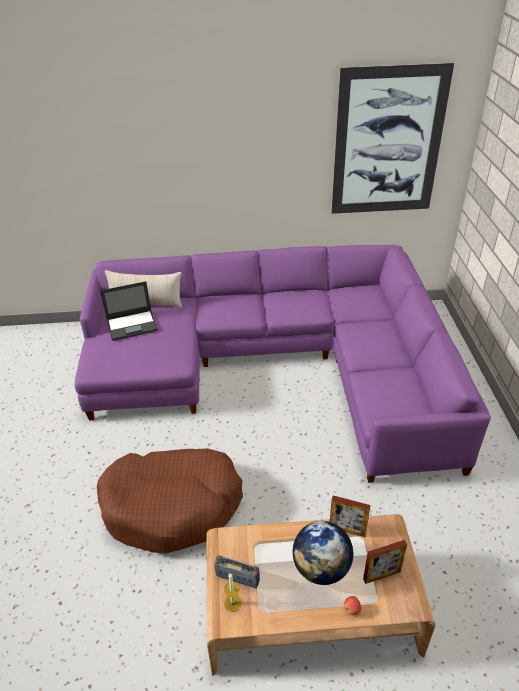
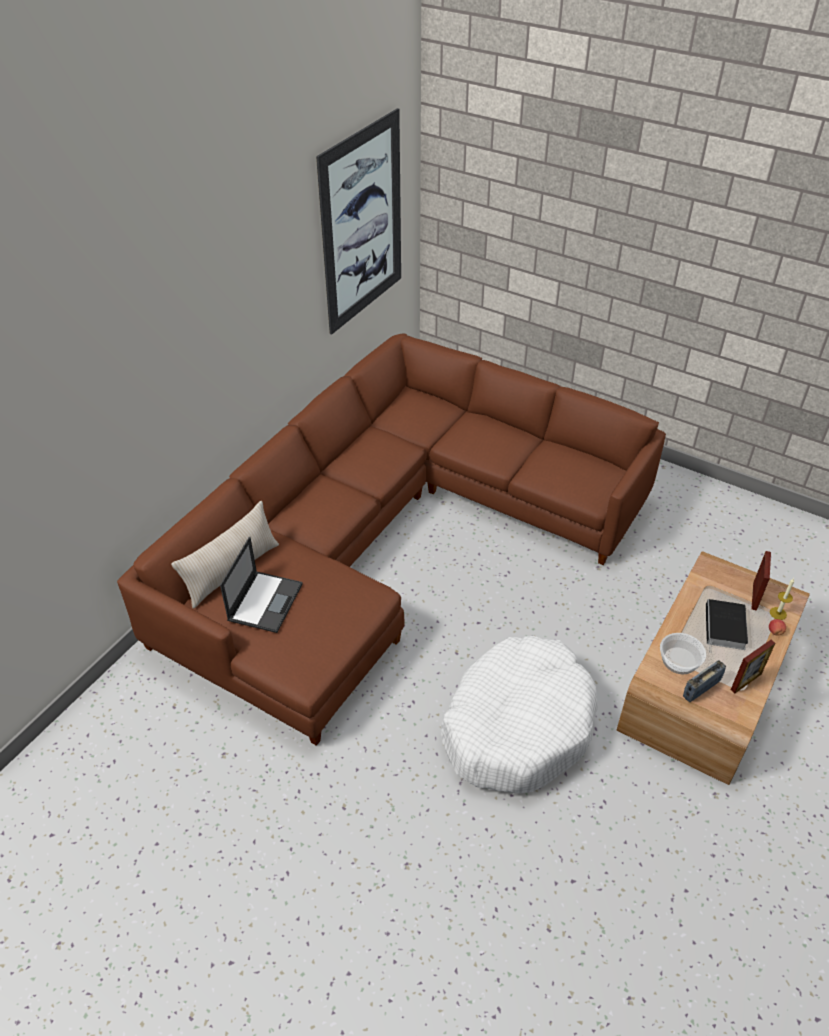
camera: 55 degrees left, 5 degrees up
purple sofa [75,245,491,483] -> brown sofa [117,334,666,746]
brown dog bed [97,448,243,553] -> white dog bed [441,635,598,793]
candle [224,573,242,612] -> candle moved to [770,578,794,620]
globe [293,521,353,585] -> book [706,599,748,652]
picture frame [330,495,371,537] -> picture frame moved to [731,640,775,693]
none -> bowl [660,633,706,674]

